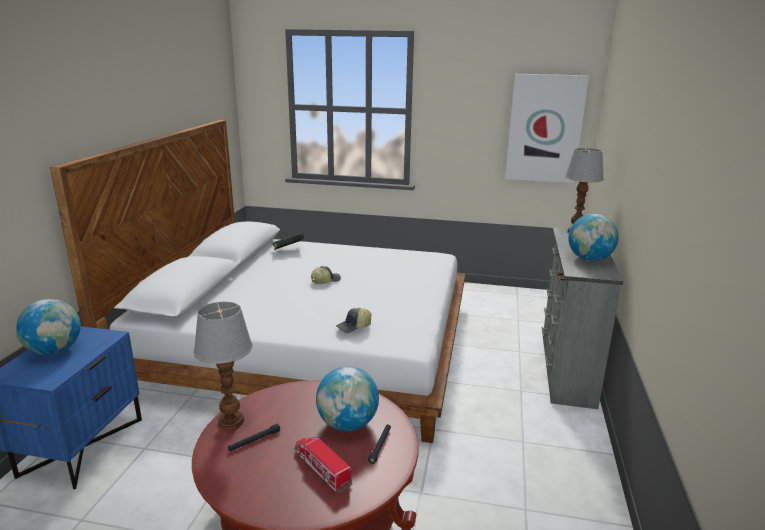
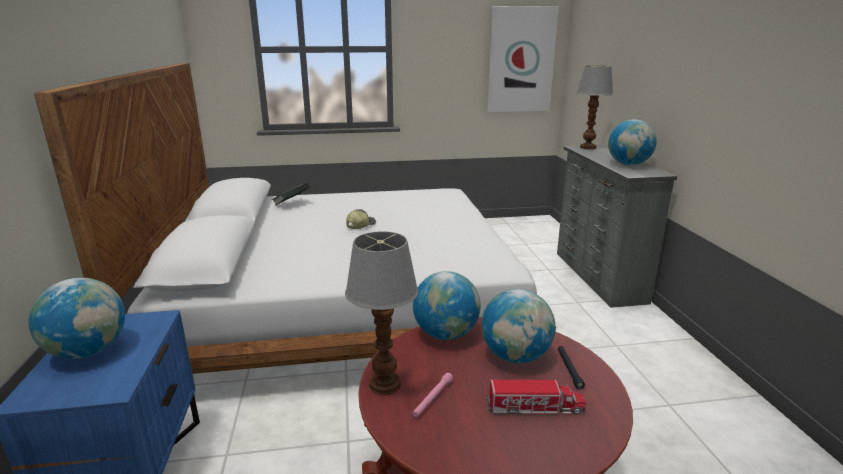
camera: 20 degrees left, 0 degrees up
black flashlight [228,424,280,451] -> pink flashlight [412,373,453,418]
toy truck [295,437,352,493] -> toy truck turned 150 degrees clockwise [486,380,586,414]
cap [336,308,371,333] -> none
none -> globe [413,271,481,340]

